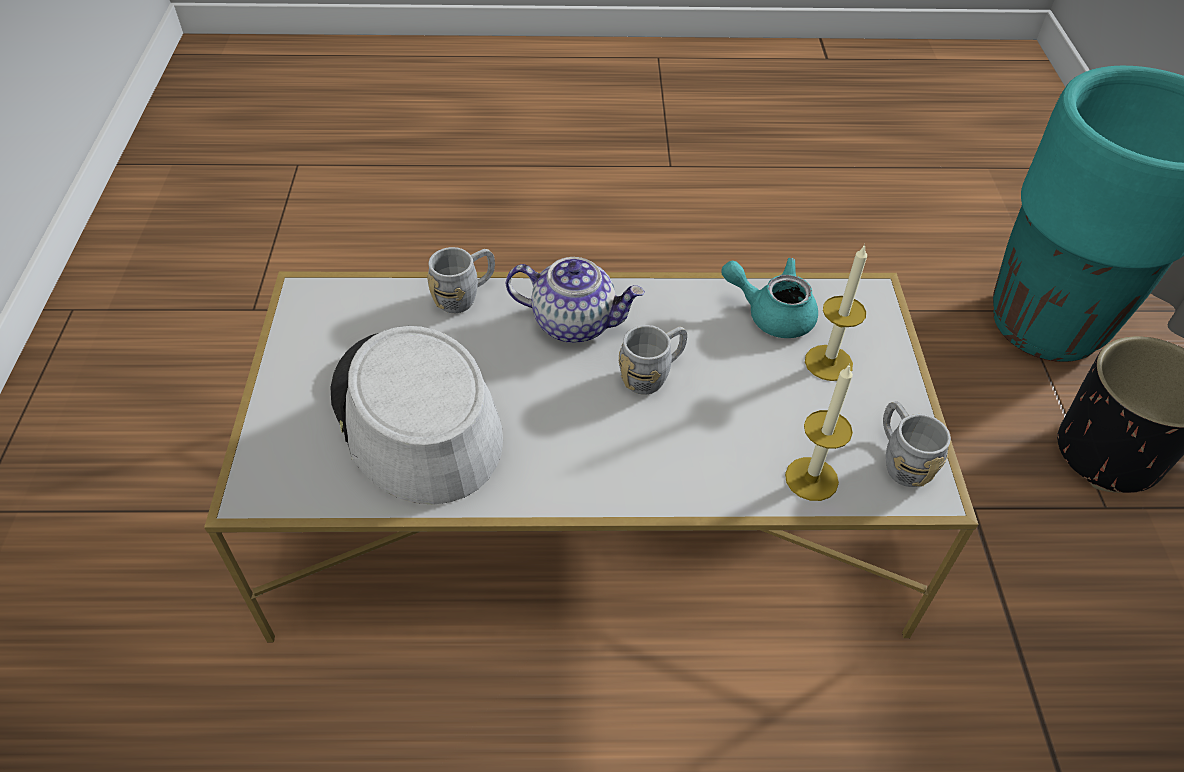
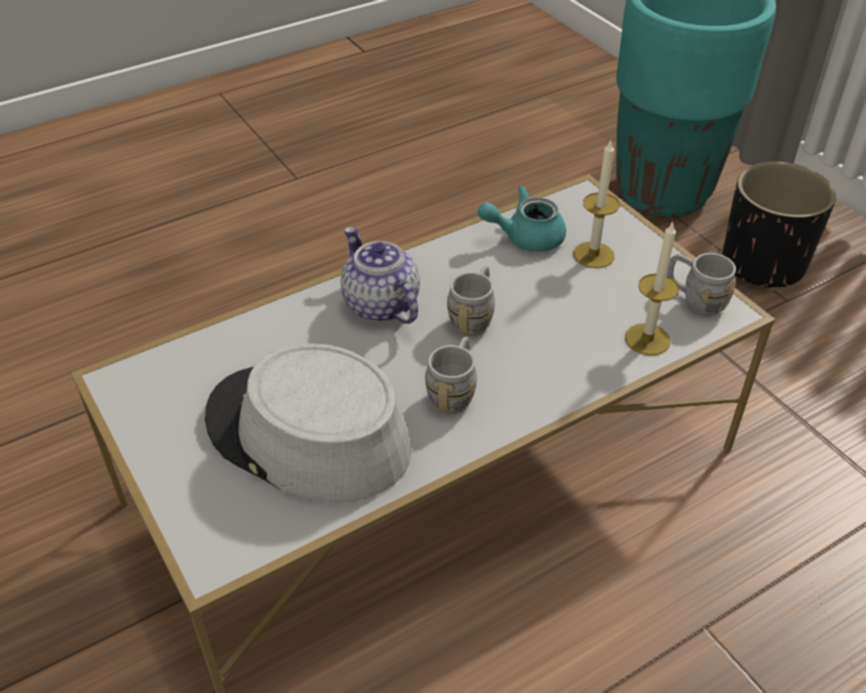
camera: 30 degrees left, 5 degrees down
grey mug [427,247,495,313] -> grey mug moved to [425,337,477,414]
teapot [506,257,645,343] -> teapot turned 105 degrees counterclockwise [341,227,420,324]

